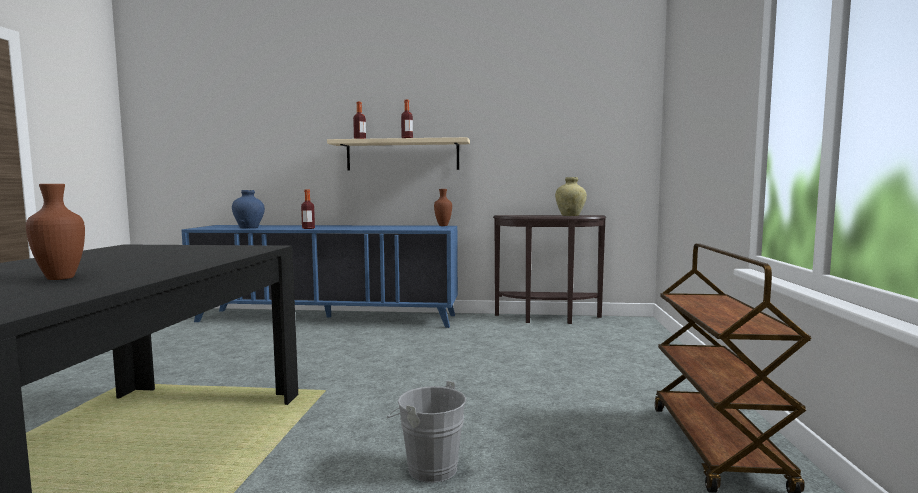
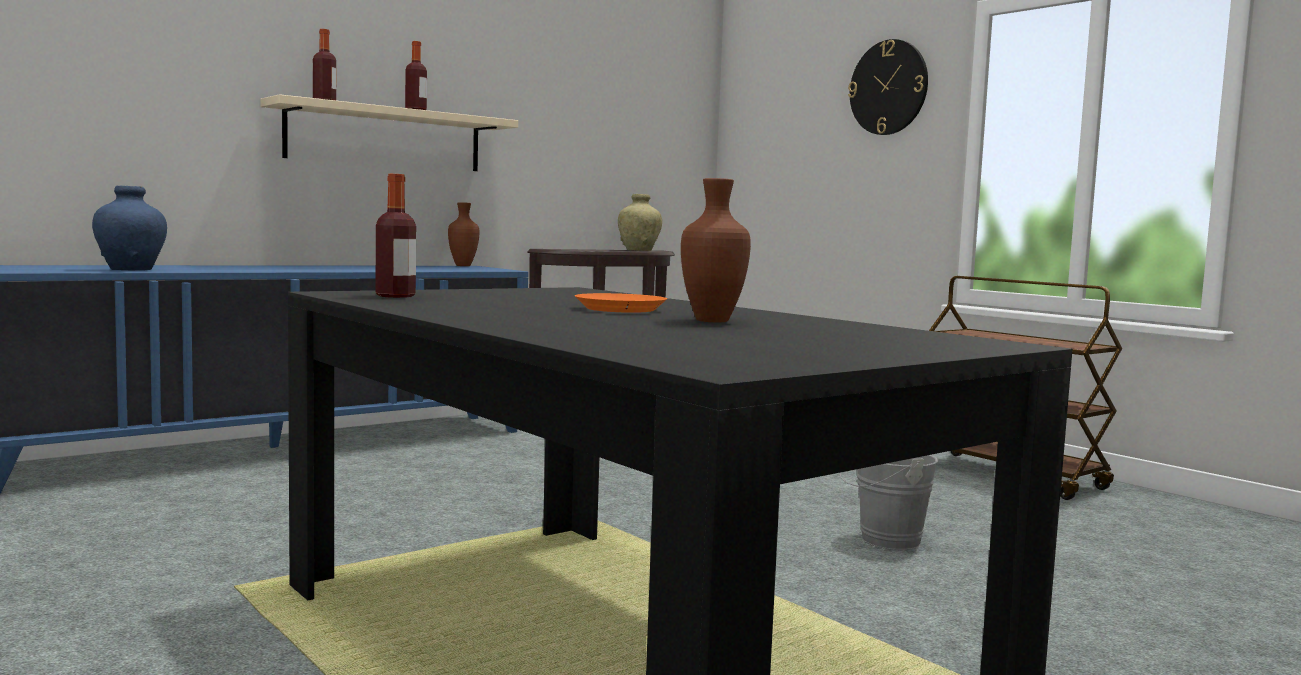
camera: 45 degrees left, 0 degrees up
bottle [301,190,315,229] -> bottle moved to [376,174,416,298]
none -> orange plate [575,293,667,313]
none -> wall clock [848,39,928,135]

